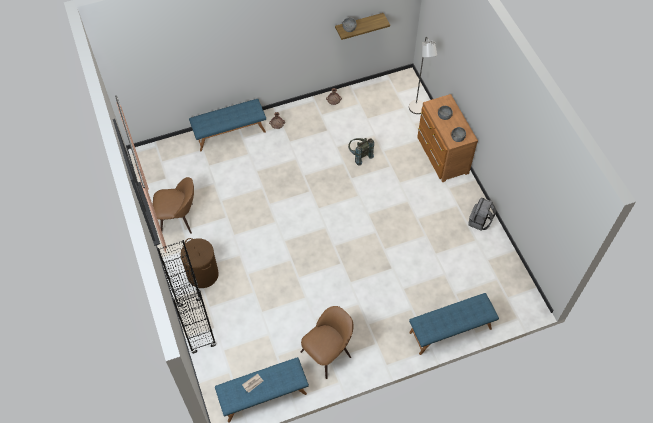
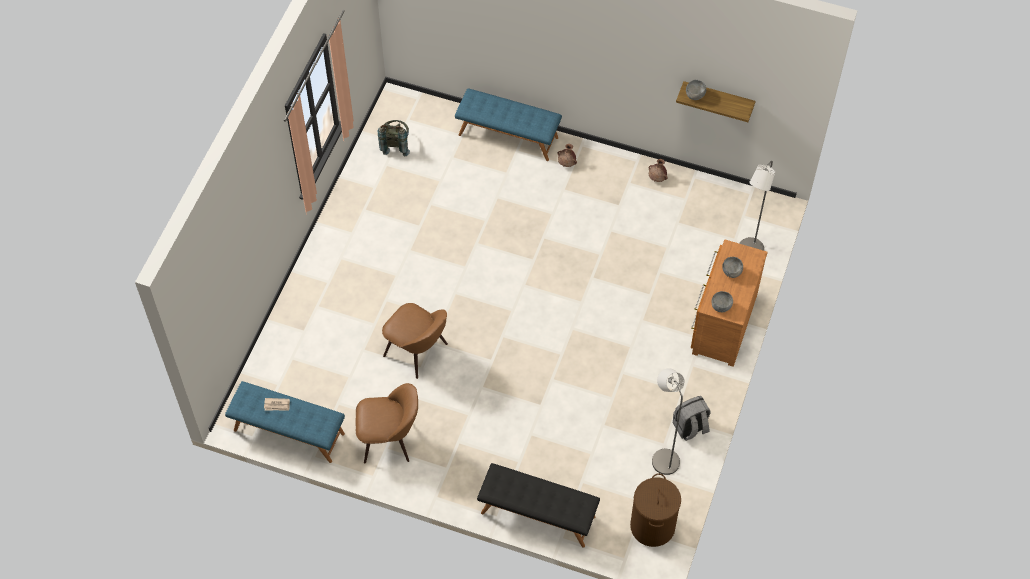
camera: 40 degrees right, 0 degrees up
brown chair [153,177,194,234] -> brown chair moved to [382,303,448,379]
black bookcase [157,240,216,354] -> none
brown laundry basket [181,238,219,288] -> brown laundry basket moved to [630,473,681,547]
grey backpack [348,138,374,166] -> grey backpack moved to [377,120,410,156]
blue bench [409,293,499,355] -> black bench [477,463,600,548]
none -> grey floor lamp [652,368,685,475]

